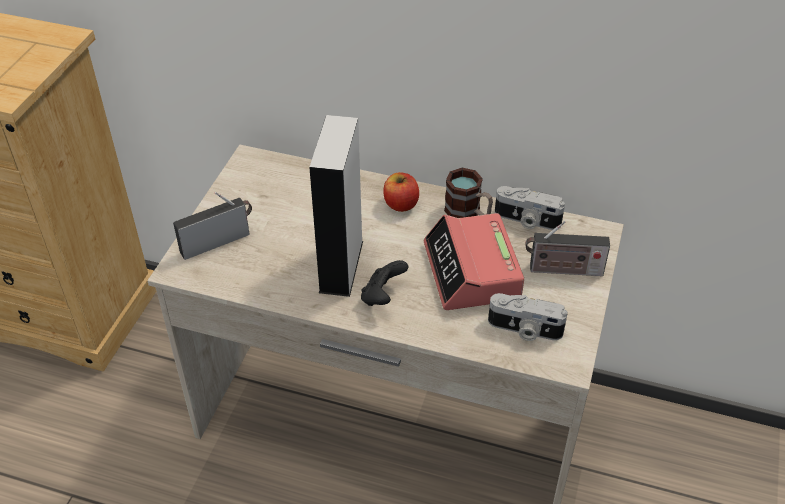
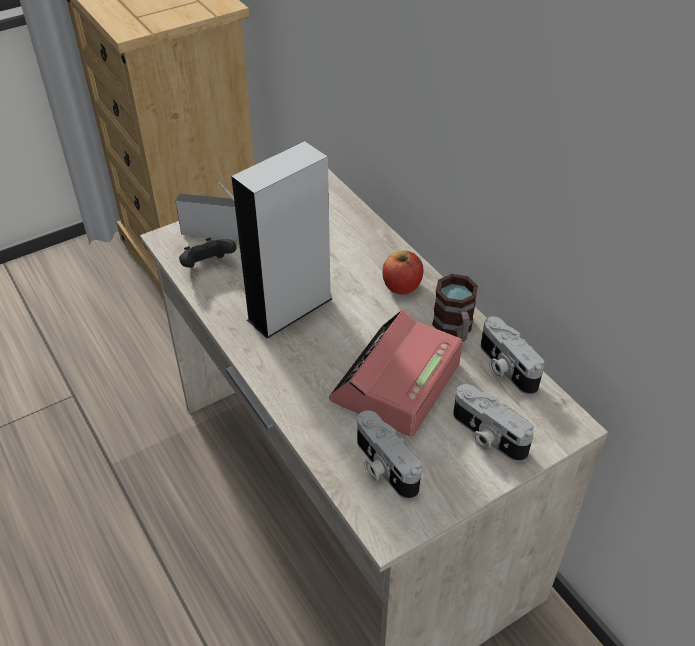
camera: 40 degrees right, 0 degrees up
black game controller [361,260,408,306] -> black game controller moved to [179,237,237,268]
radio [526,221,610,276] -> camera [453,384,534,462]

